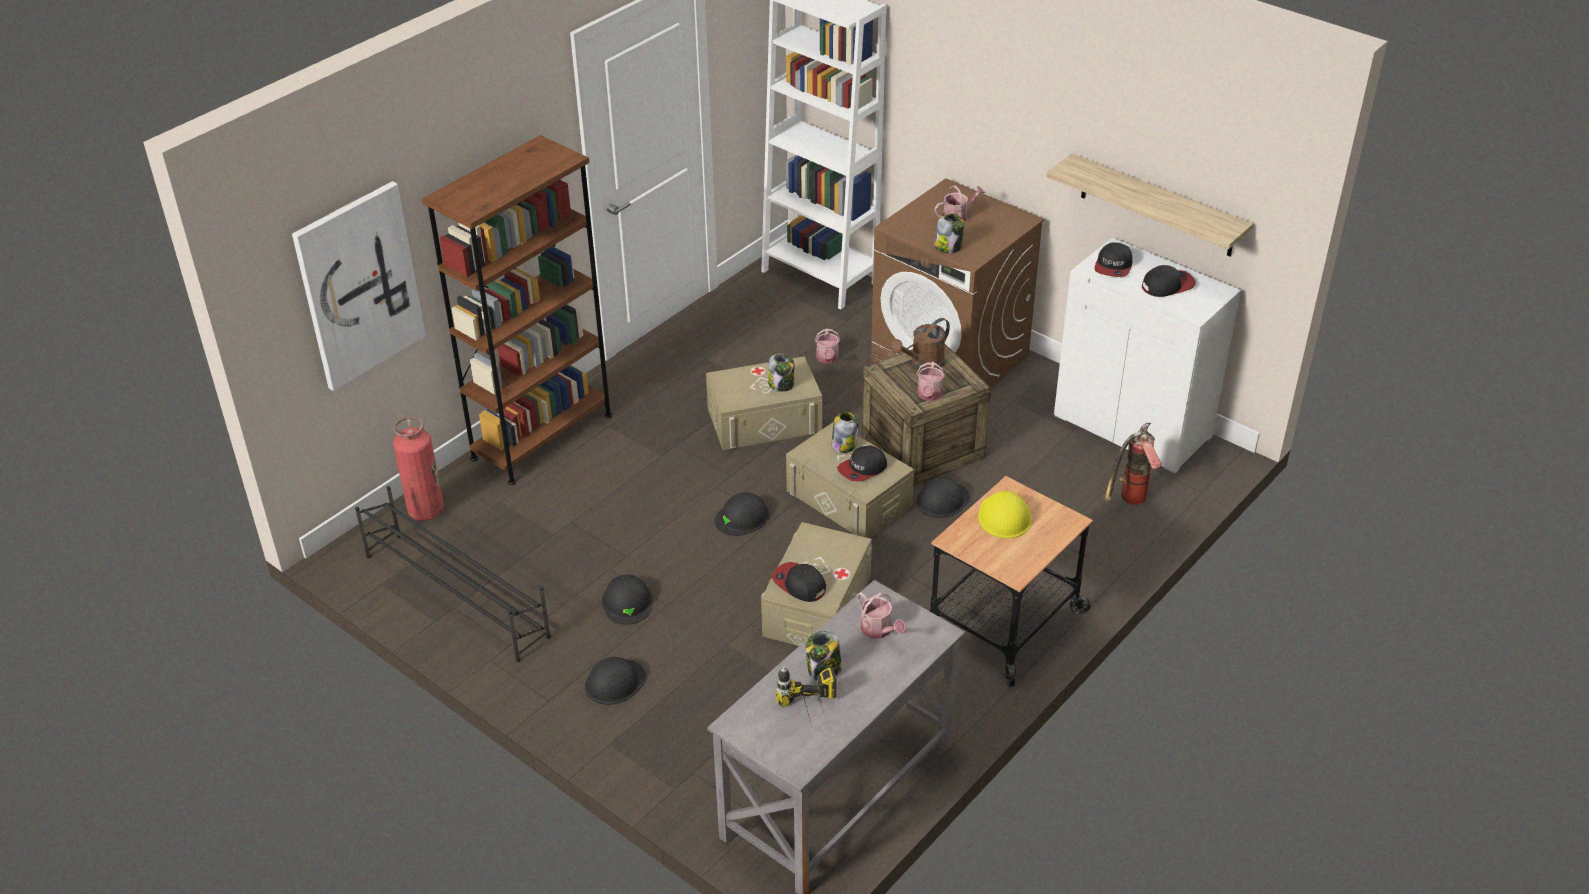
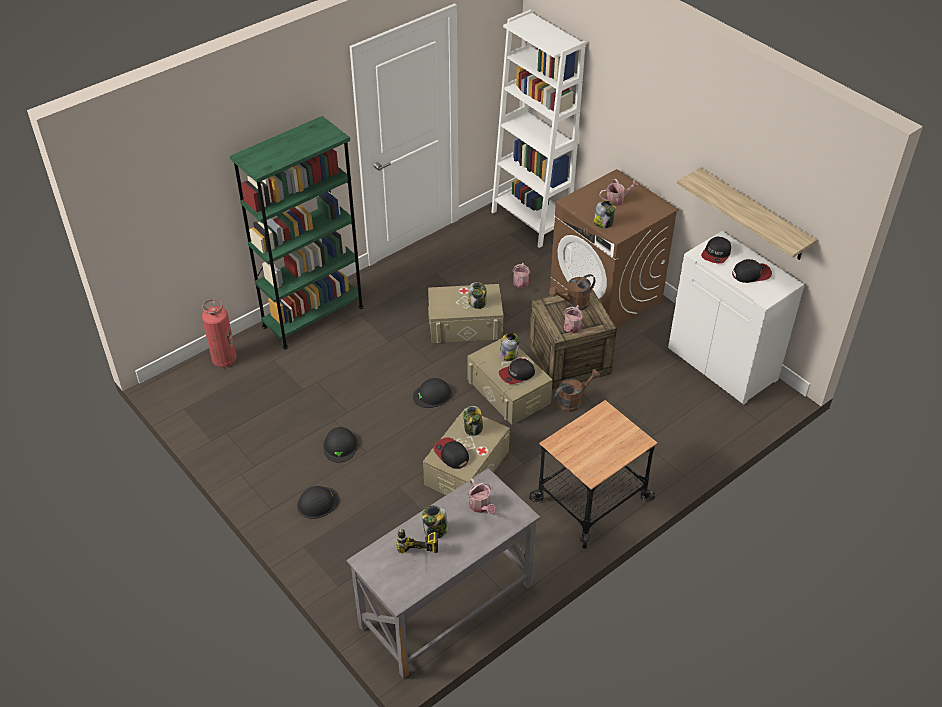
camera: 10 degrees right, 5 degrees up
picture [292,181,426,391] -> none
black shoe rack [355,486,551,662] -> none
brown bookcase [422,135,612,485] -> green bookcase [230,116,364,349]
black hard hat [916,477,970,518] -> brown watering can [555,369,600,412]
yellow hard hat [978,491,1032,538] -> none
fire extinguisher [1105,423,1162,505] -> none
none -> jar [463,406,483,436]

